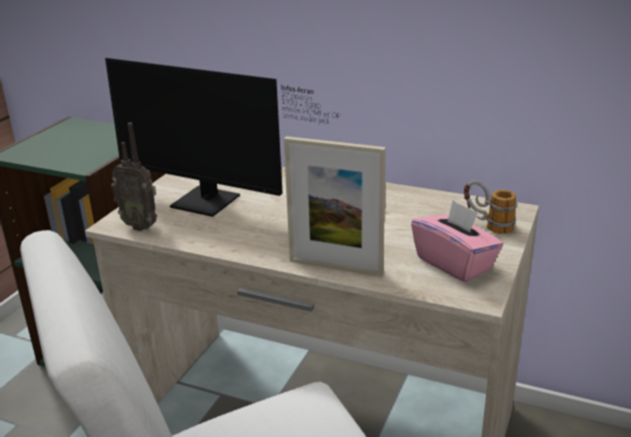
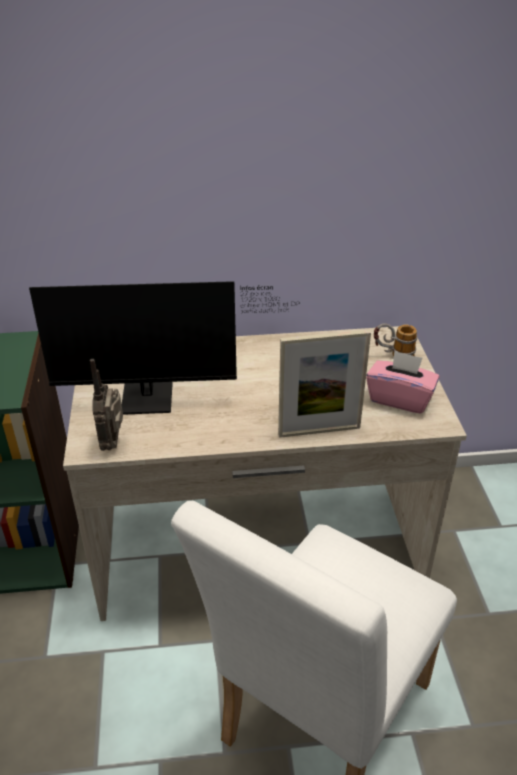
camera: 30 degrees left, 10 degrees up
radio [111,123,157,231] -> radio turned 90 degrees clockwise [90,359,123,451]

